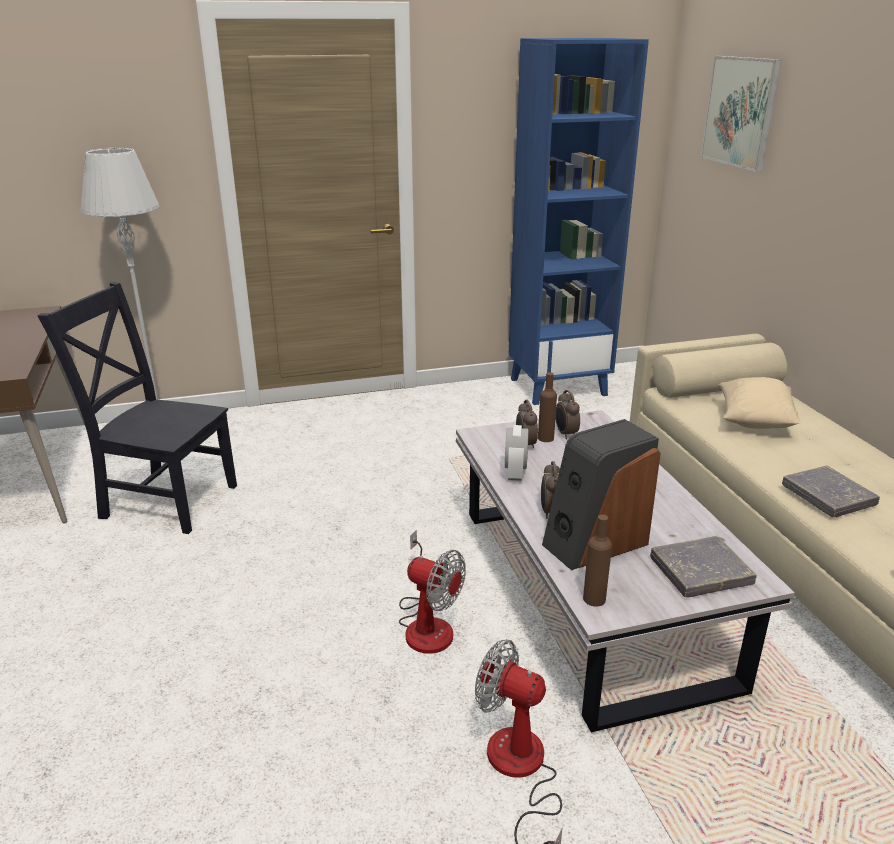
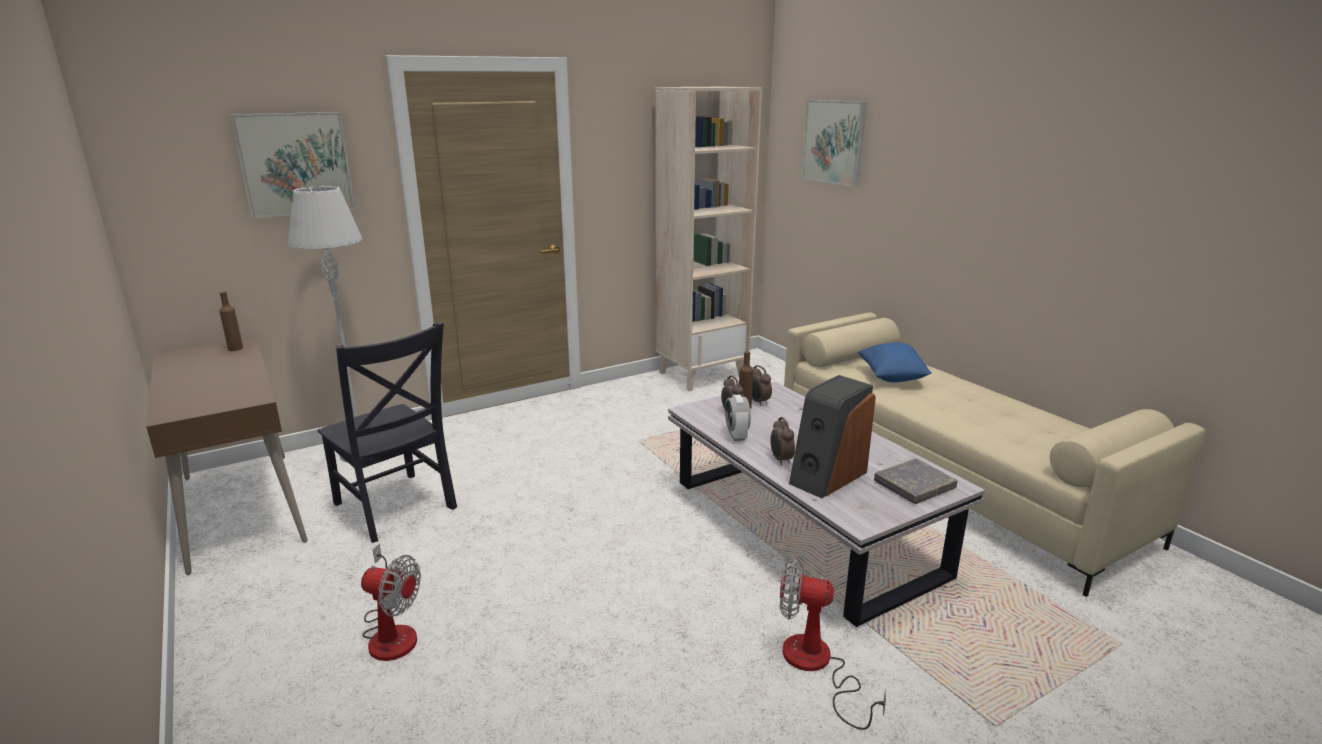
camera: 15 degrees left, 5 degrees down
black chair [38,282,237,534] -> black chair turned 135 degrees counterclockwise [318,322,457,543]
fan [399,530,466,654] -> fan moved to [361,544,421,661]
blue bookcase [508,38,649,405] -> beige bookcase [655,87,762,391]
brown bottle [583,515,612,607] -> brown bottle moved to [219,291,243,351]
beige pillow [718,377,801,429] -> blue pillow [857,342,932,382]
grey book [782,466,880,518] -> none
none -> picture [230,112,355,219]

